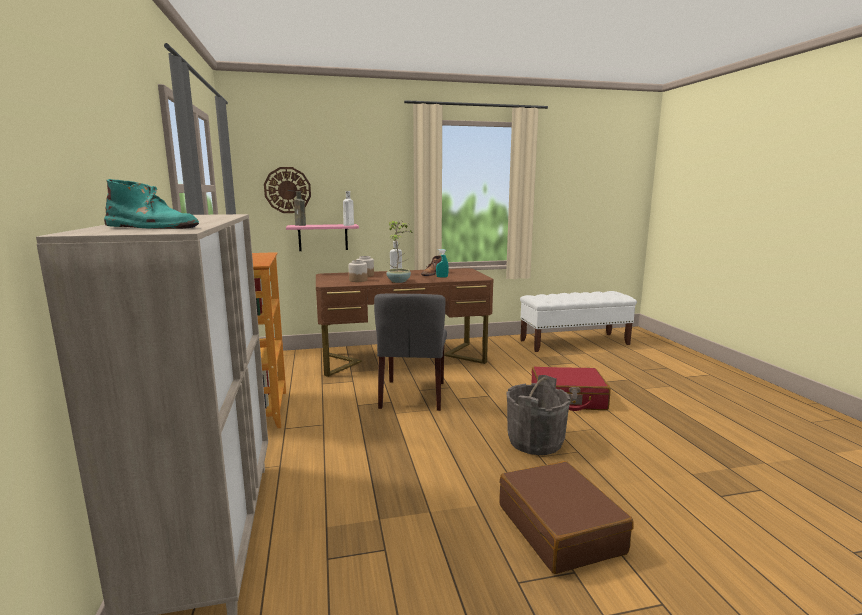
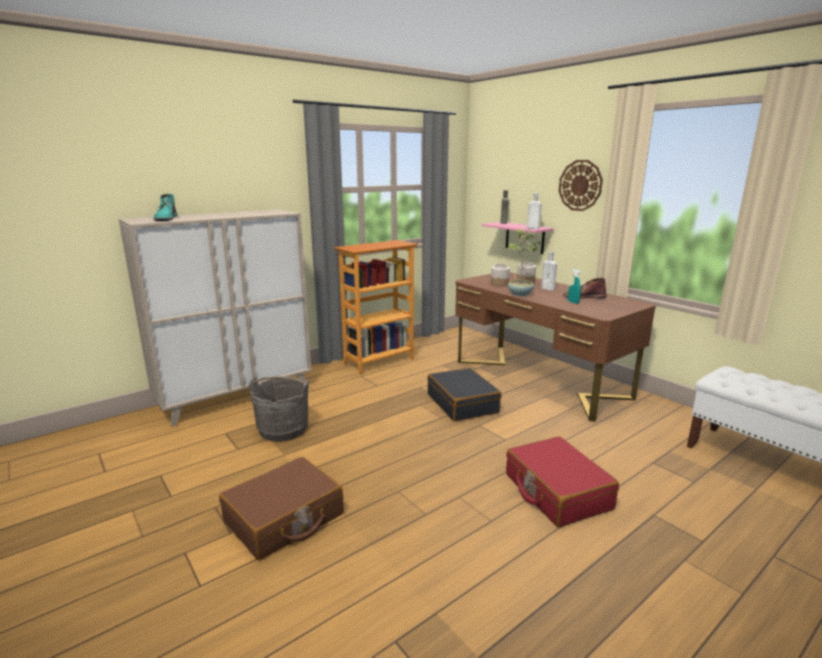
camera: 65 degrees right, 5 degrees up
wall clock [264,167,311,213] -> wall clock moved to [559,160,603,211]
grey chair [374,294,447,411] -> black suitcase [427,368,502,421]
grey bucket [506,375,571,455] -> grey bucket moved to [248,376,310,442]

